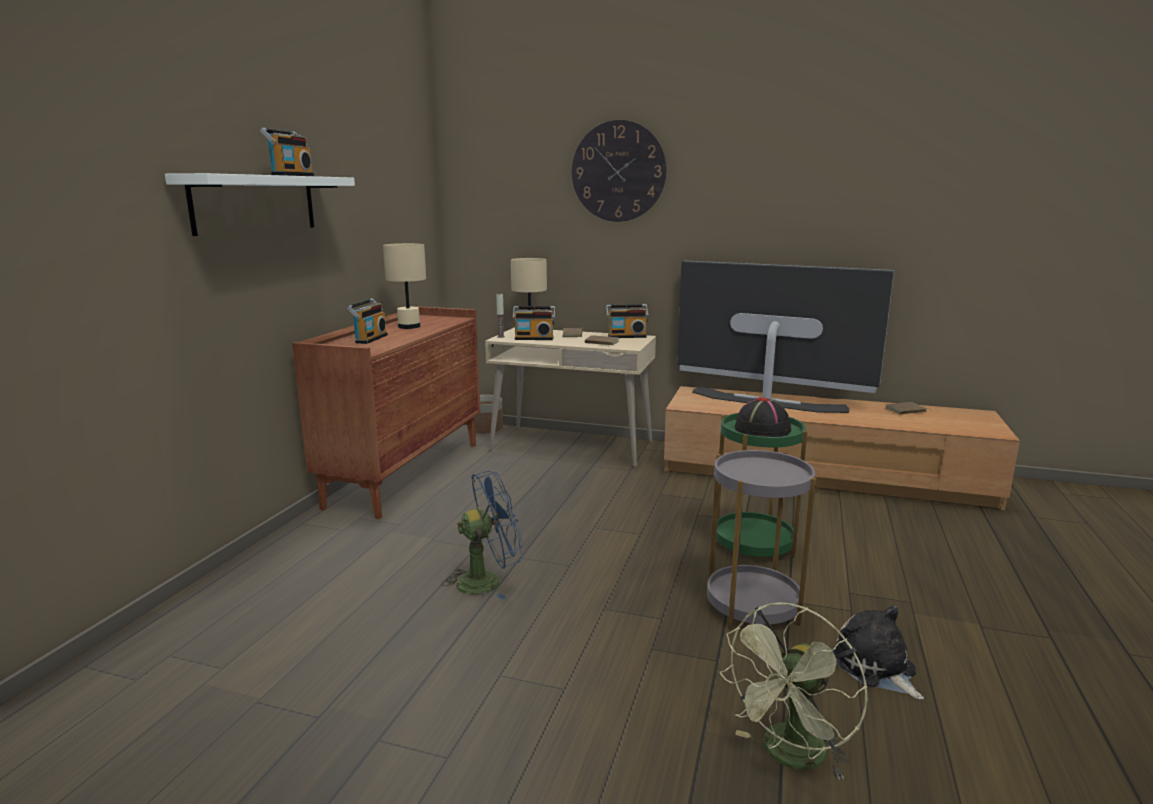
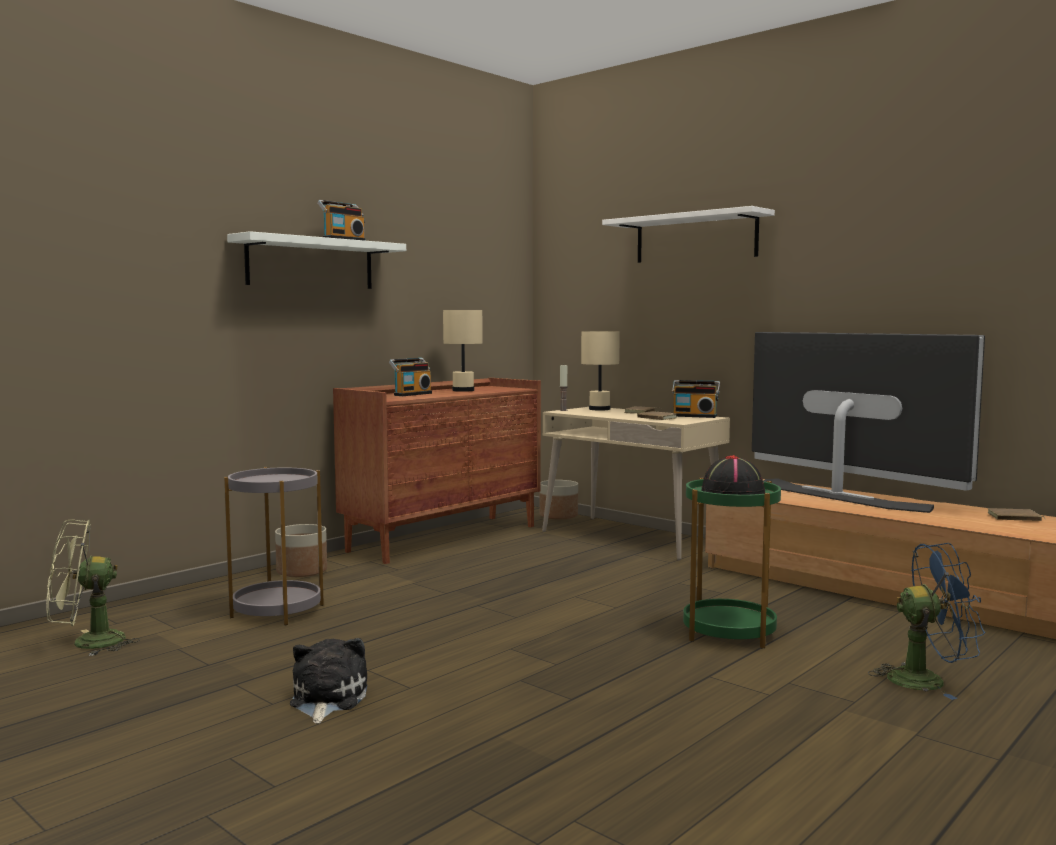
camera: 25 degrees right, 10 degrees down
blue fan [441,471,523,600] -> blue fan moved to [868,543,985,700]
radio [513,306,555,340] -> none
wall clock [572,120,666,222] -> white shelf [602,206,775,263]
grey side table [707,450,816,629] -> grey side table moved to [224,467,324,625]
green fan [720,602,868,780] -> green fan moved to [46,520,140,656]
plush toy [833,606,924,700] -> plush toy moved to [290,638,367,724]
none -> planter [275,524,327,577]

